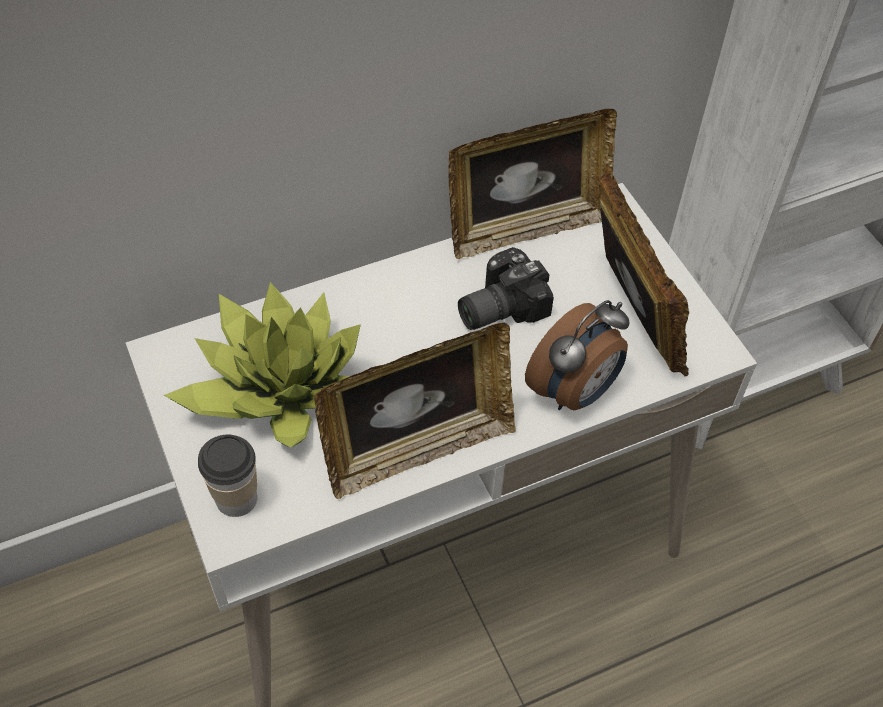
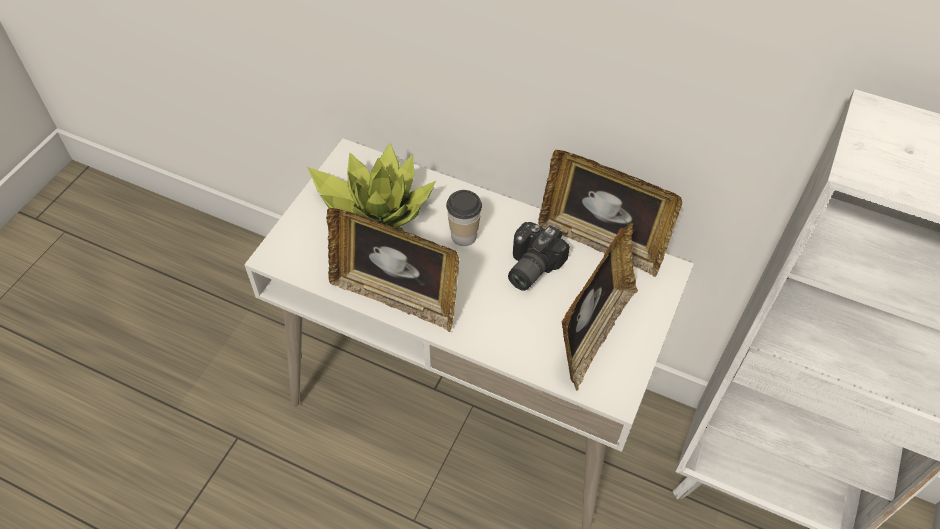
camera: 50 degrees right, 0 degrees up
cup [198,435,257,517] -> cup moved to [446,190,482,246]
camera [458,247,554,330] -> camera turned 75 degrees counterclockwise [508,222,570,291]
alarm clock [525,300,629,410] -> none

